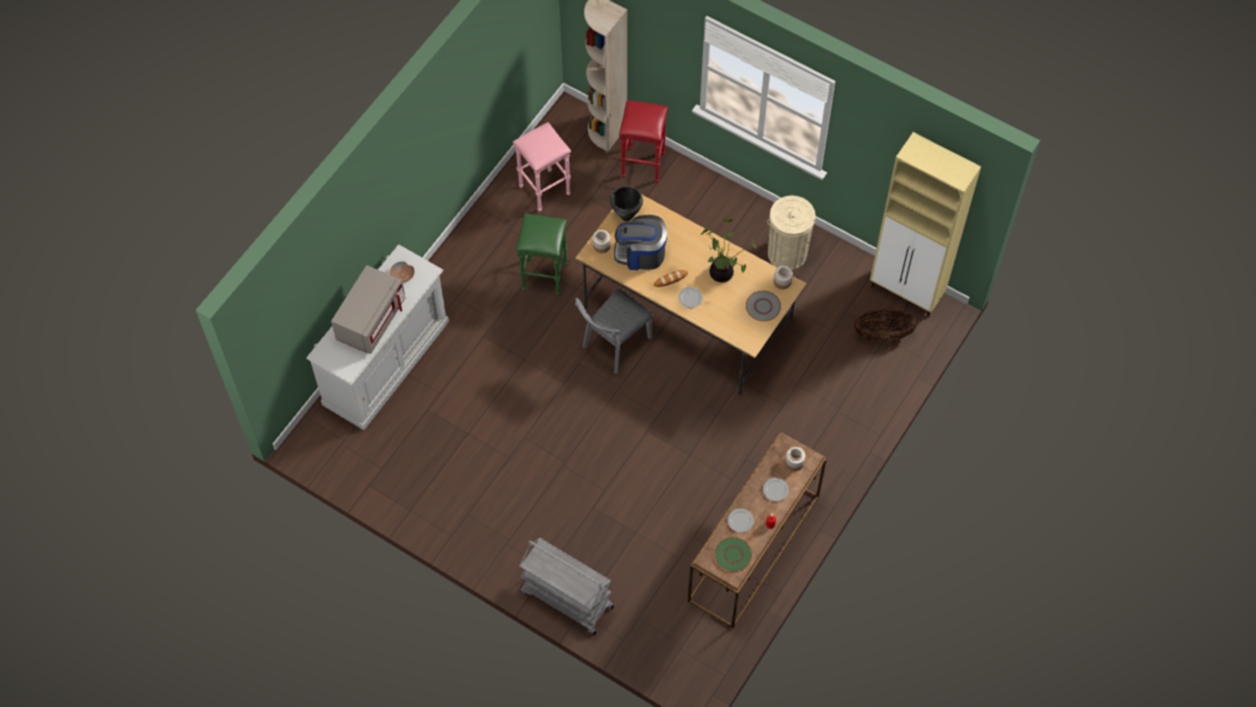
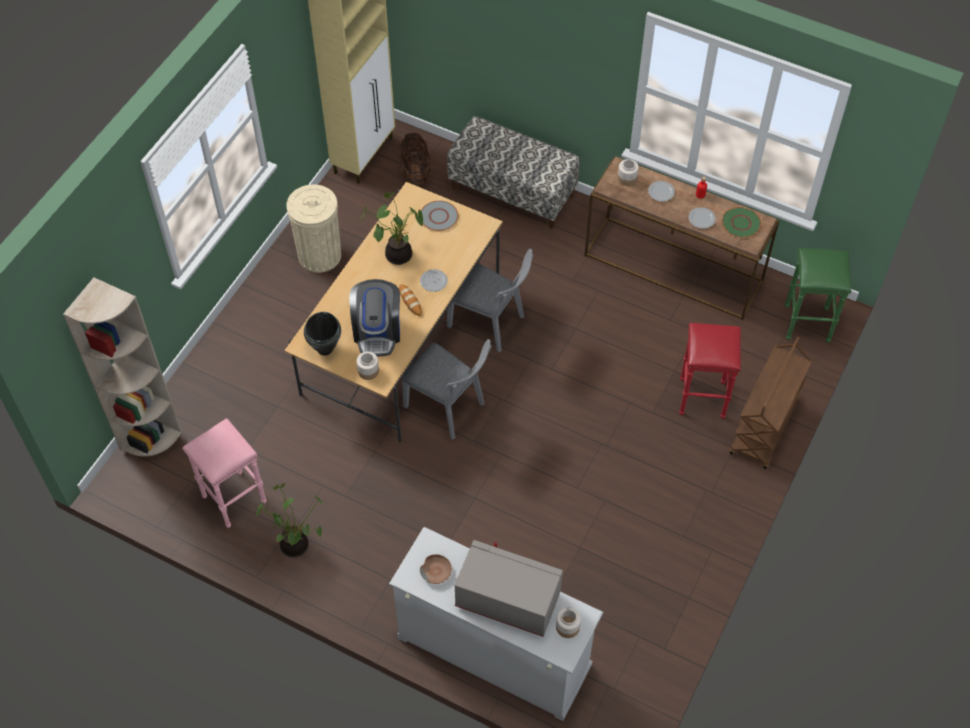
camera: 95 degrees left, 5 degrees down
green stool [516,213,567,296] -> green stool moved to [785,248,851,343]
grey cart [520,538,614,635] -> brown cart [729,336,812,469]
red stool [619,100,668,183] -> red stool moved to [679,323,741,419]
jar [774,266,793,289] -> jar moved to [556,607,581,638]
none -> potted plant [256,483,324,557]
none -> bench [447,116,580,229]
none -> grey chair [447,249,533,352]

